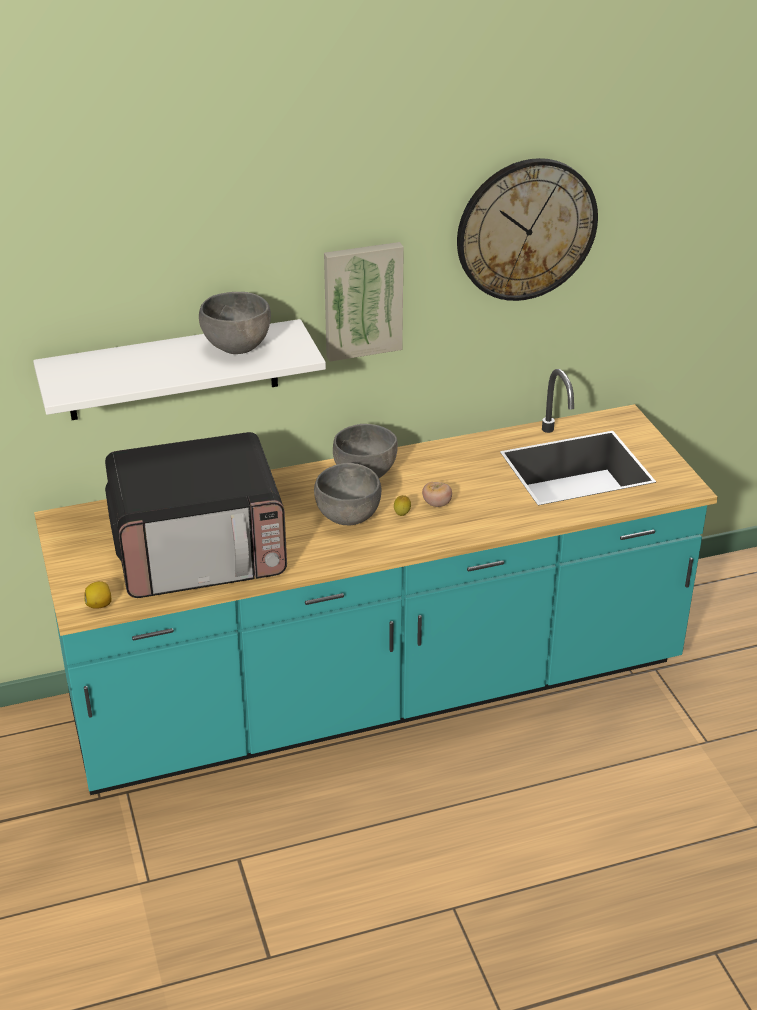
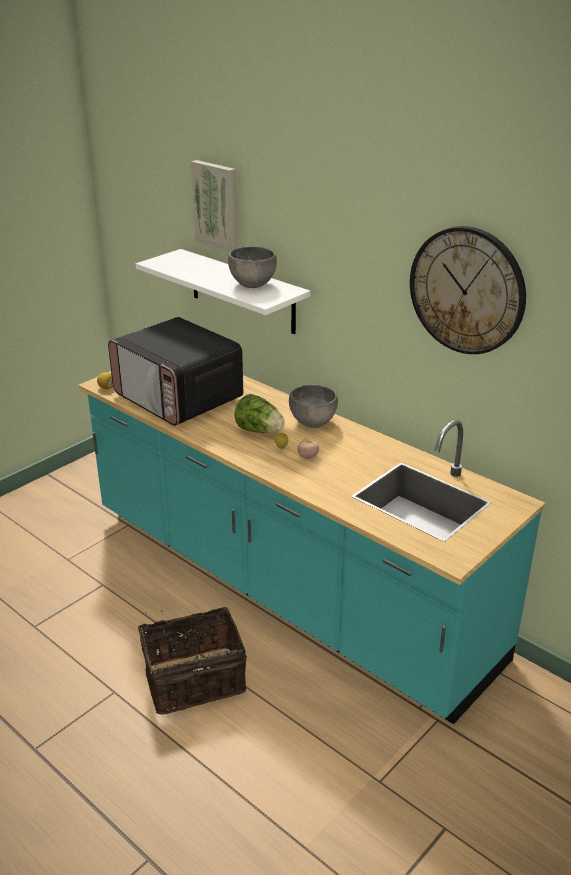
camera: 60 degrees right, 5 degrees down
grey bowl [314,463,381,525] -> lettuce [234,394,285,433]
picture [324,242,404,361] -> picture moved to [191,160,238,252]
none -> basket [138,607,247,715]

